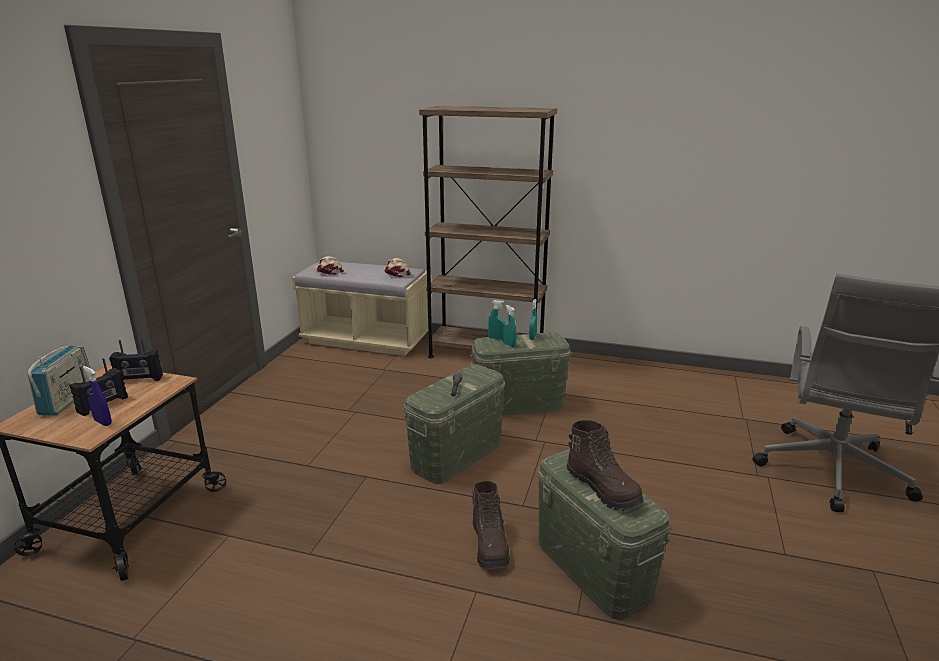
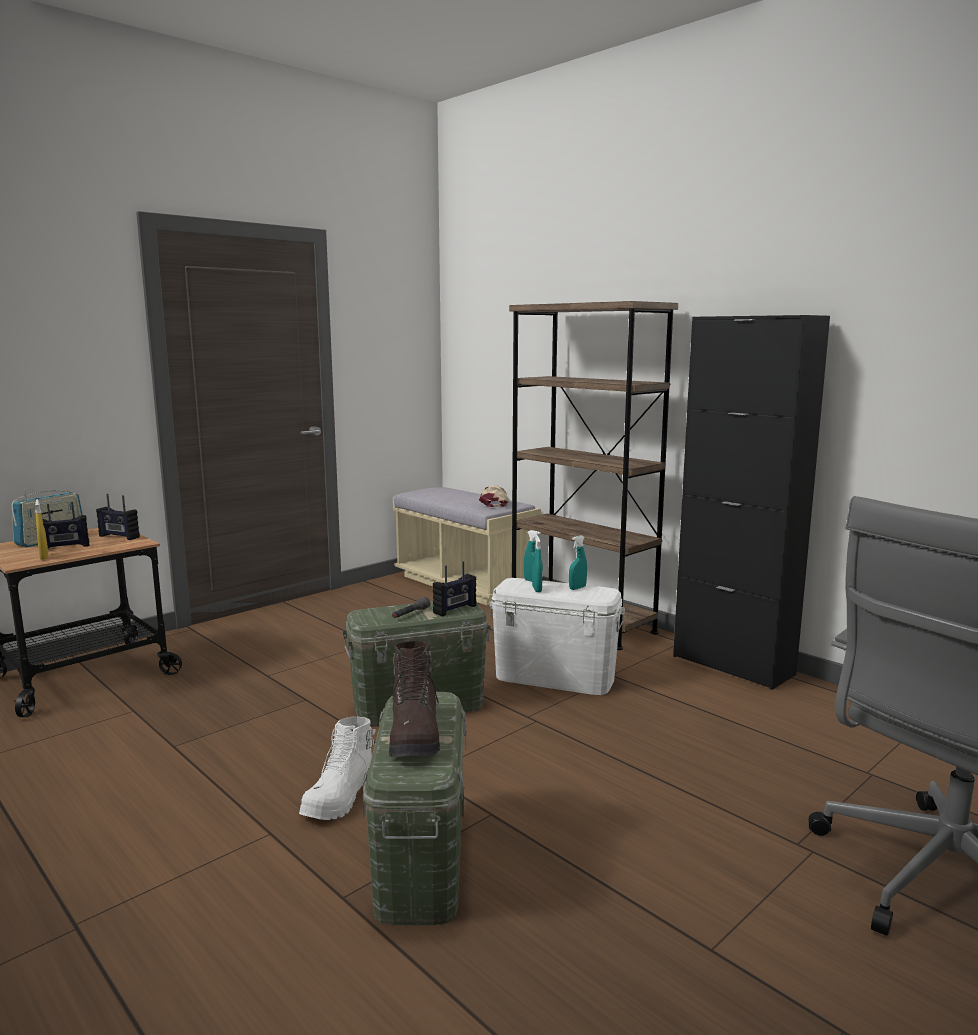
camera: 30 degrees right, 10 degrees down
blue spray bottle [83,366,112,426] -> yellow spray bottle [35,499,48,560]
beige cap [313,256,344,275] -> none
green storage box [470,332,572,416] -> white storage box [489,578,625,695]
brown boot [472,481,510,569] -> white boot [299,717,376,820]
none -> radio [433,561,477,616]
none -> black cabinet [673,315,830,690]

